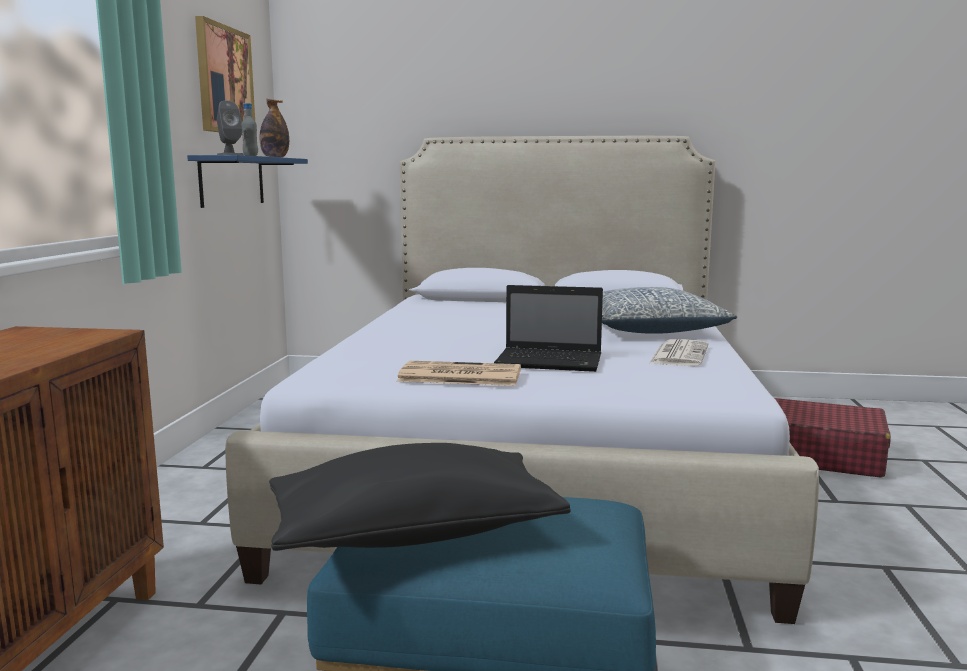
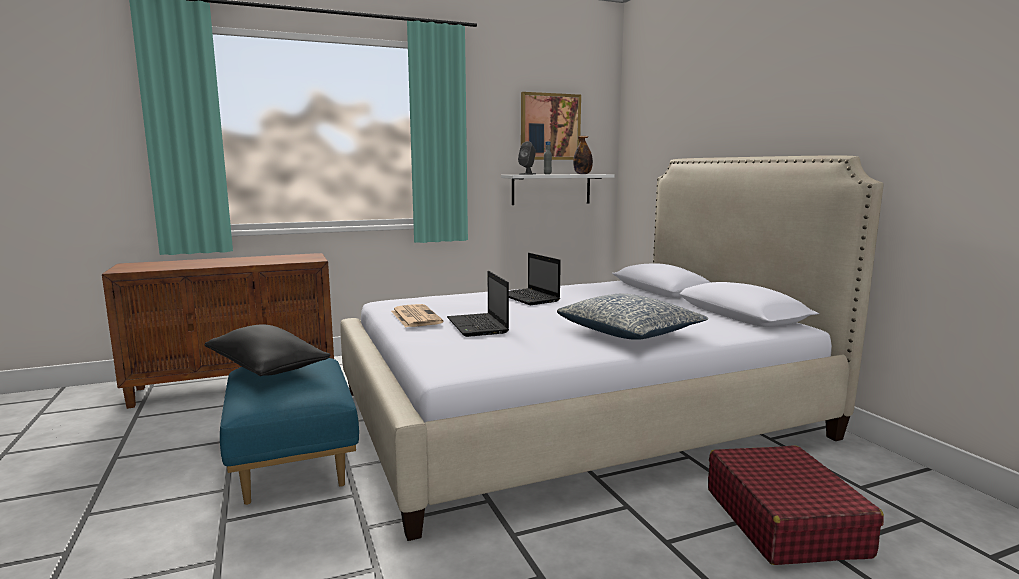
camera: 60 degrees right, 0 degrees up
blue shelf [187,155,308,208] -> white shelf [501,174,614,205]
newspaper [649,339,708,366] -> none
none -> laptop [509,253,561,305]

